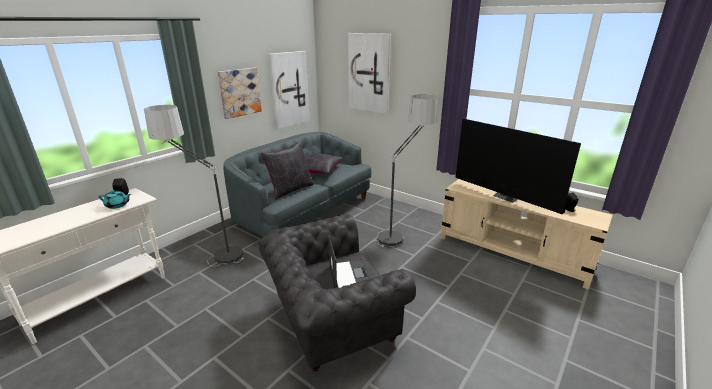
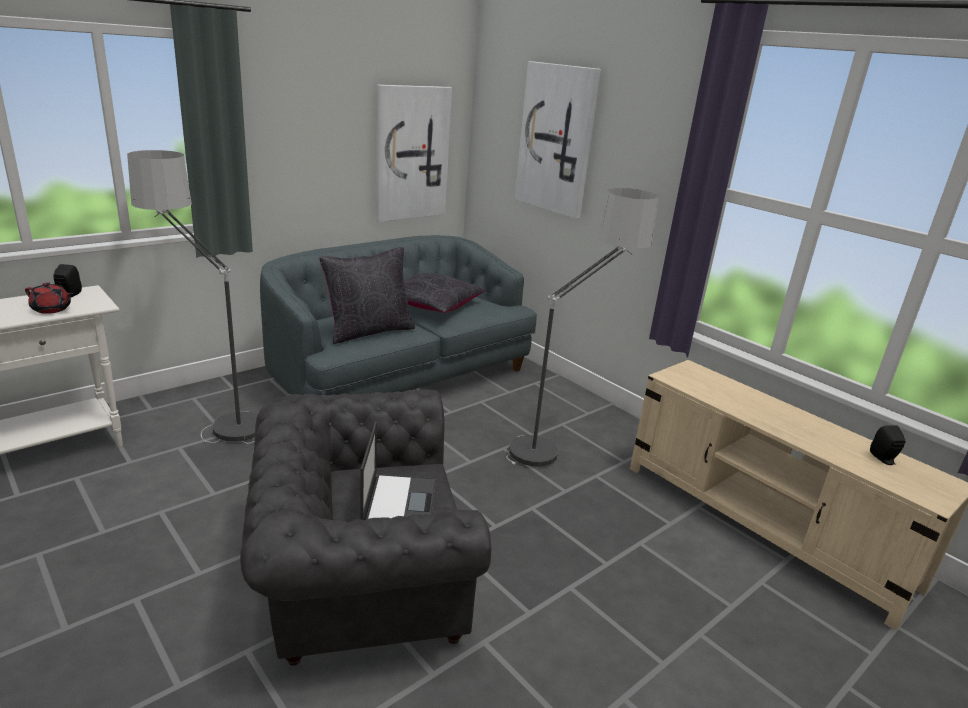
camera: 10 degrees right, 0 degrees up
turquoise teapot [99,190,131,209] -> red teapot [25,282,74,314]
picture [218,68,262,119] -> none
television [455,119,581,214] -> none

